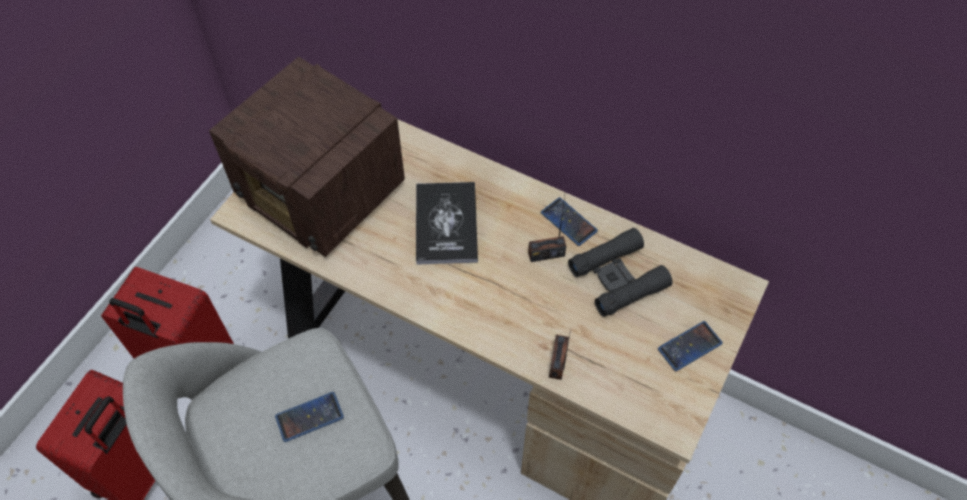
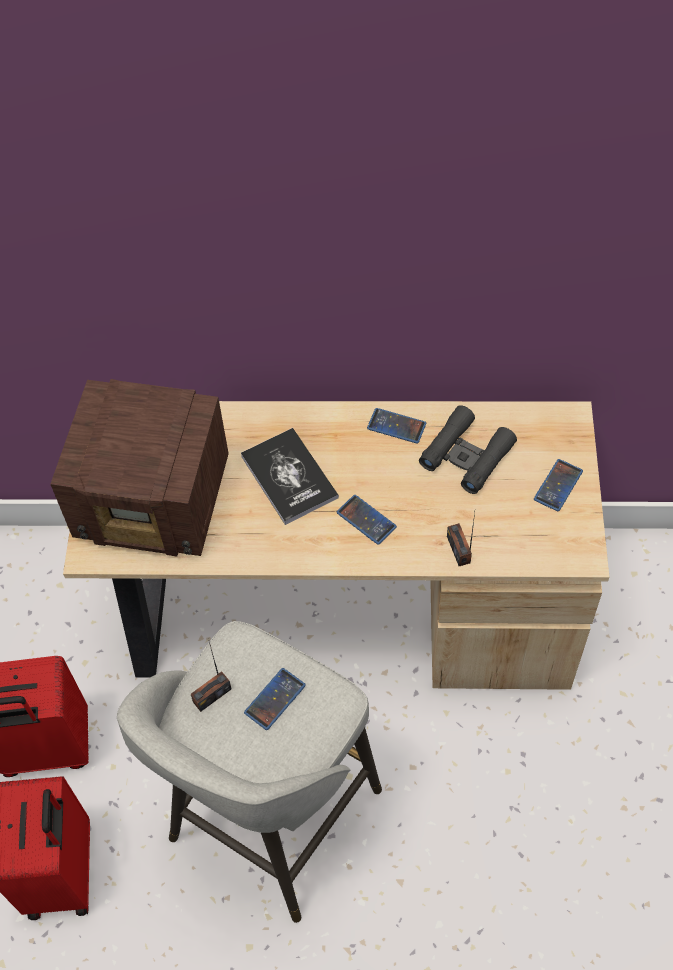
camera: 25 degrees left, 0 degrees up
radio [528,196,566,262] -> radio moved to [191,642,231,712]
none -> phone [337,495,397,545]

